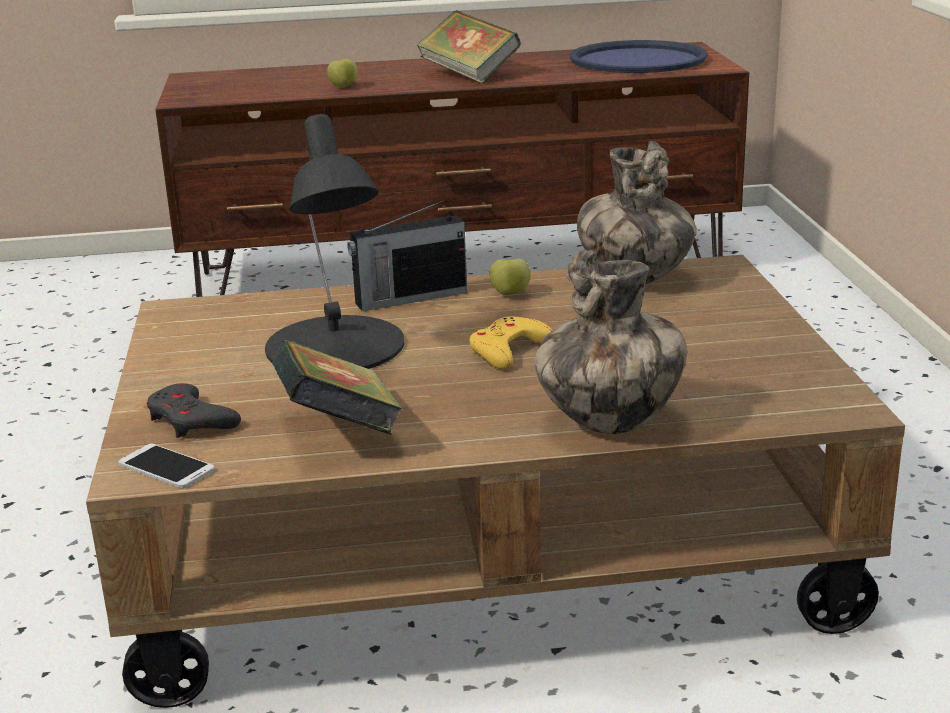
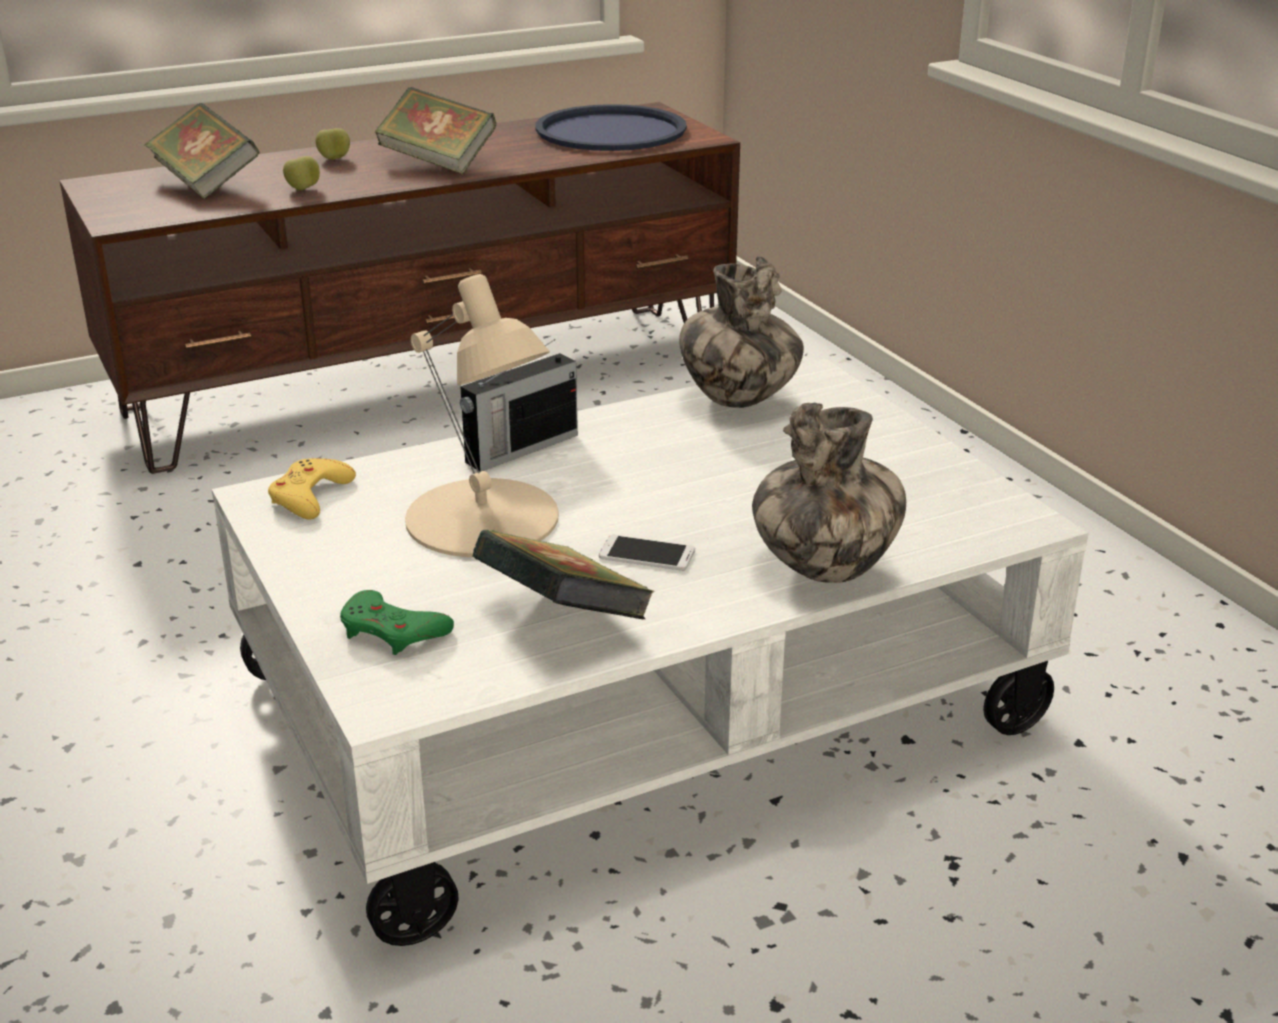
camera: 20 degrees left, 5 degrees up
brown coffee table [86,255,905,708] -> white coffee table [212,358,1089,946]
phone [118,444,215,488] -> phone moved to [599,535,695,571]
grey game controller [147,383,241,438] -> green game controller [340,590,454,655]
black table lamp [265,114,404,369] -> beige table lamp [405,274,559,557]
yellow game controller [469,316,553,370] -> yellow game controller moved to [268,458,356,520]
apple [489,259,531,295] -> apple moved to [316,128,350,160]
none -> book [145,103,260,199]

